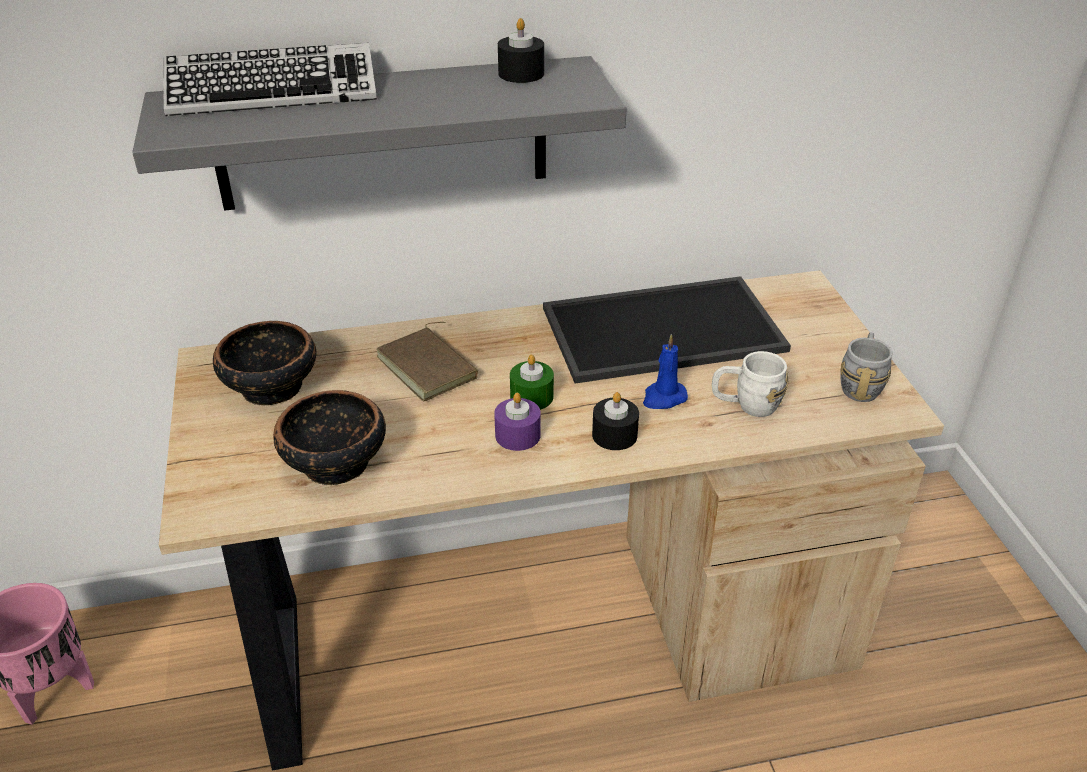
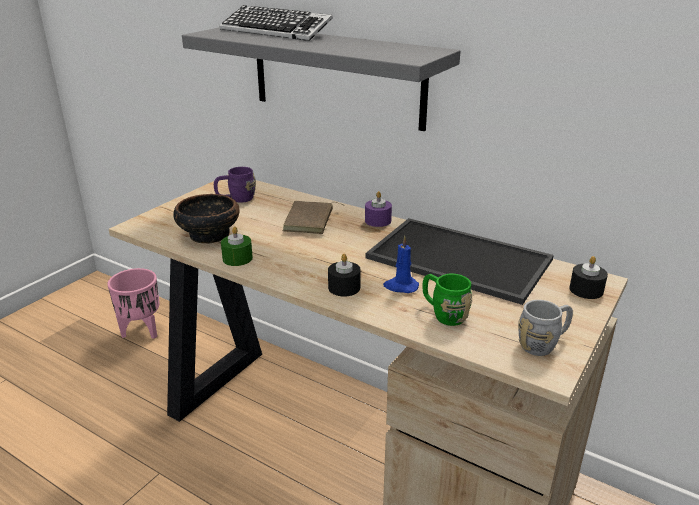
camera: 45 degrees right, 10 degrees down
bowl [213,321,316,406] -> purple mug [214,167,256,203]
purple candle [494,393,541,451] -> purple candle moved to [365,191,392,227]
black candle [498,18,544,83] -> black candle moved to [569,256,608,299]
green candle [510,355,554,410] -> green candle moved to [221,226,253,266]
white mug [712,351,789,417] -> green mug [422,274,473,326]

